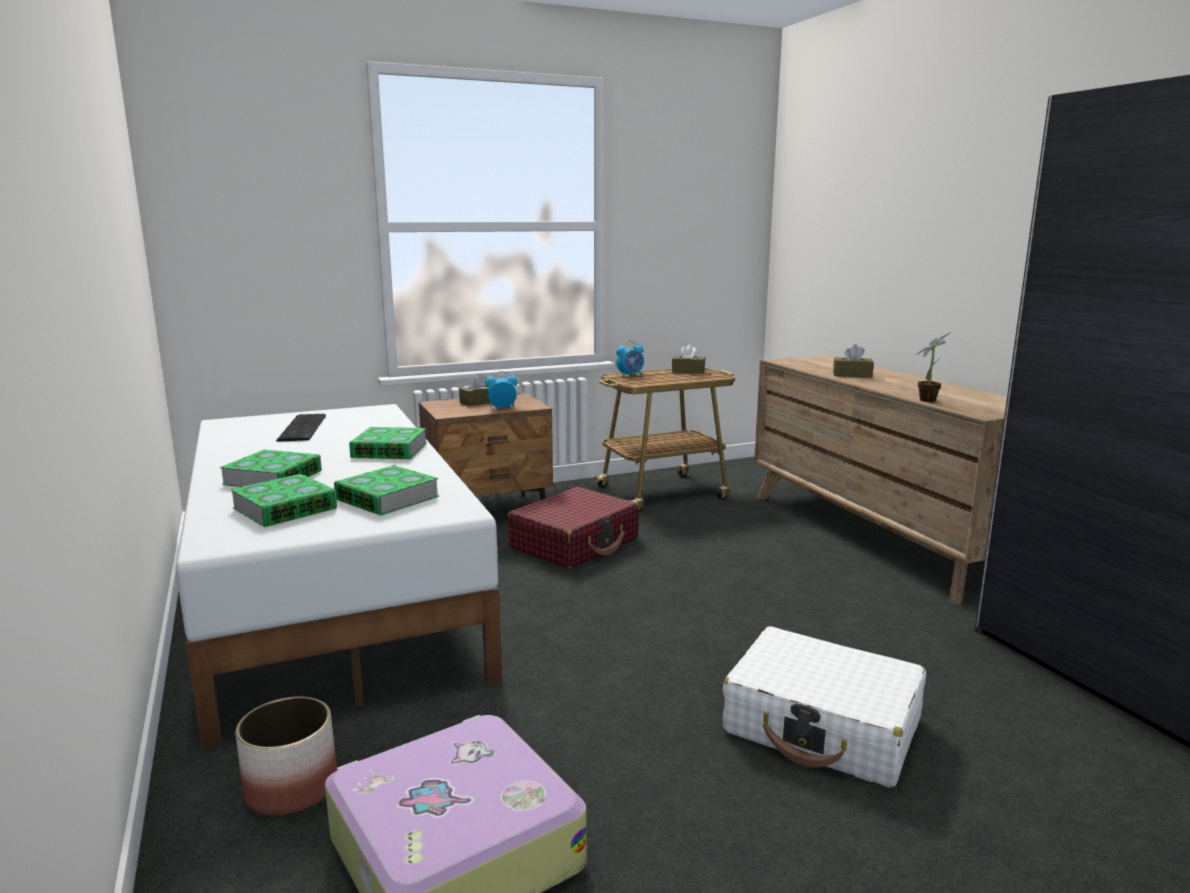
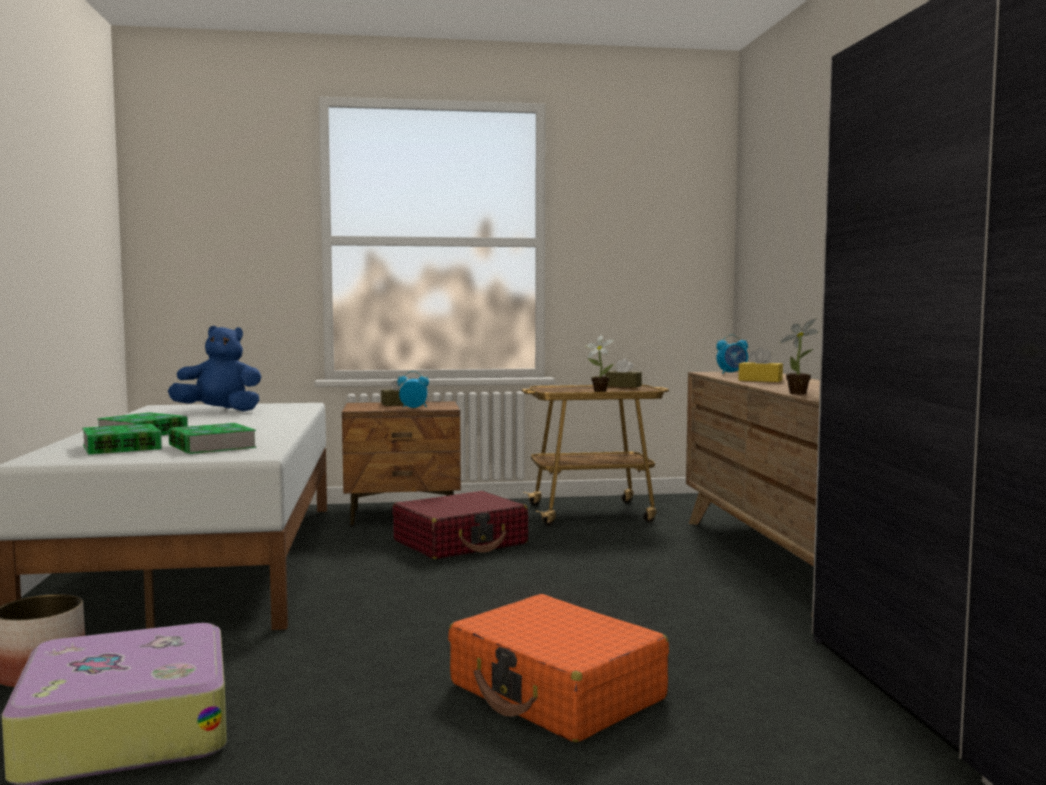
camera: 15 degrees right, 10 degrees down
keyboard [276,414,326,442] -> blue plush toy [168,326,261,412]
book [349,427,427,459] -> none
alarm clock [616,340,644,377] -> alarm clock moved to [716,334,748,374]
white suitcase [723,626,926,788] -> orange suitcase [448,594,669,743]
brown tissue box [833,344,874,378] -> yellow tissue box [738,347,783,382]
none -> potted plant [586,335,614,392]

